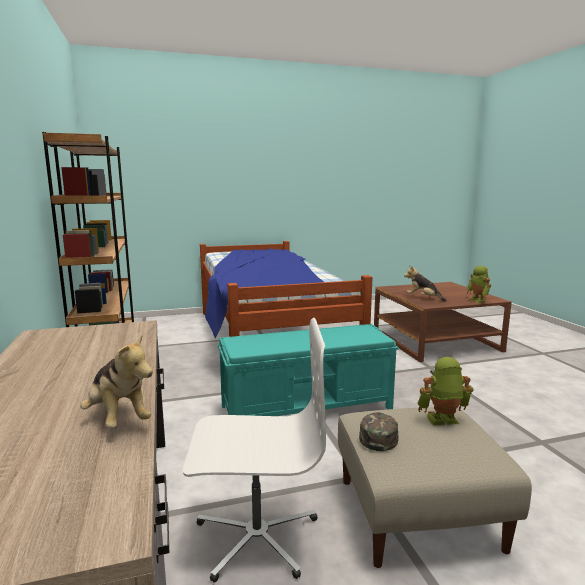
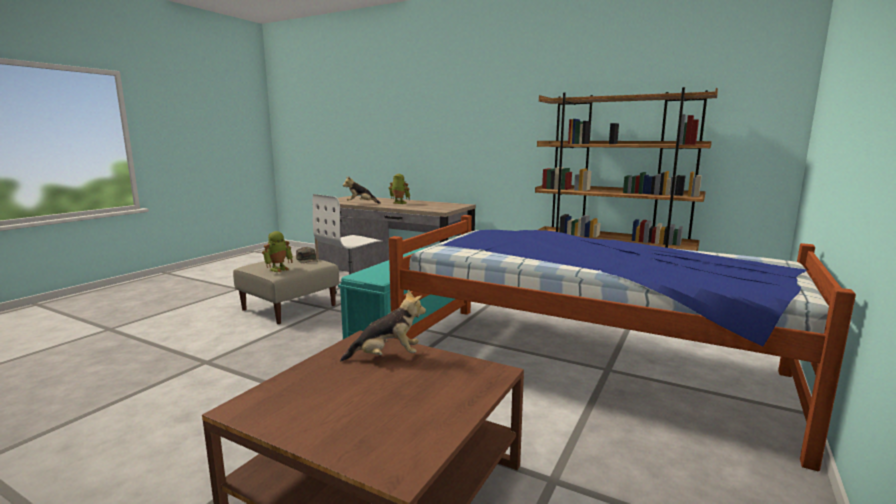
camera: 135 degrees right, 0 degrees up
toy robot [467,266,491,303] -> toy robot moved to [389,174,410,204]

